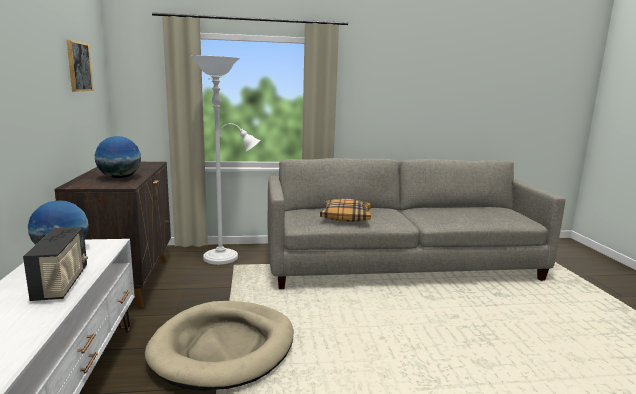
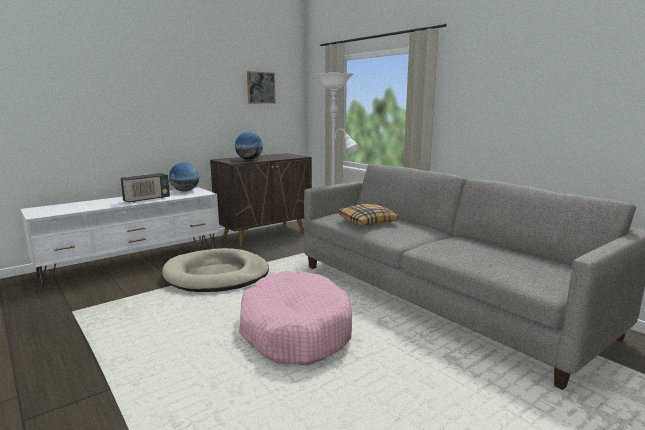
camera: 60 degrees right, 0 degrees up
none -> pink dog bed [239,271,352,365]

